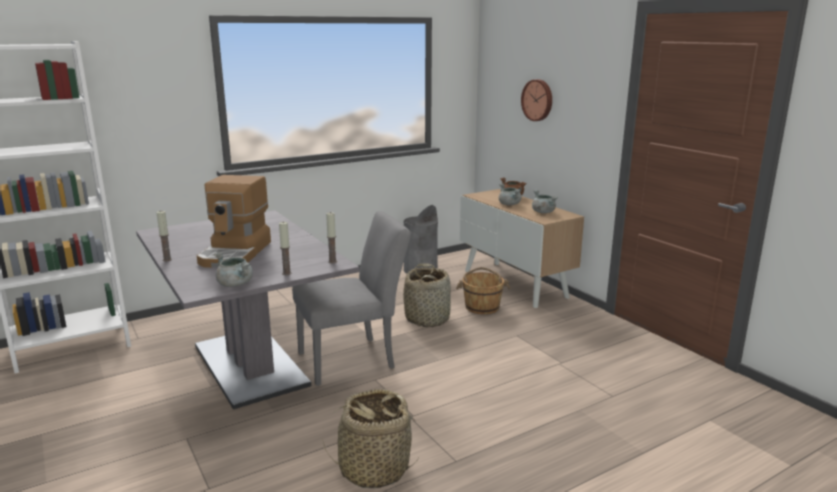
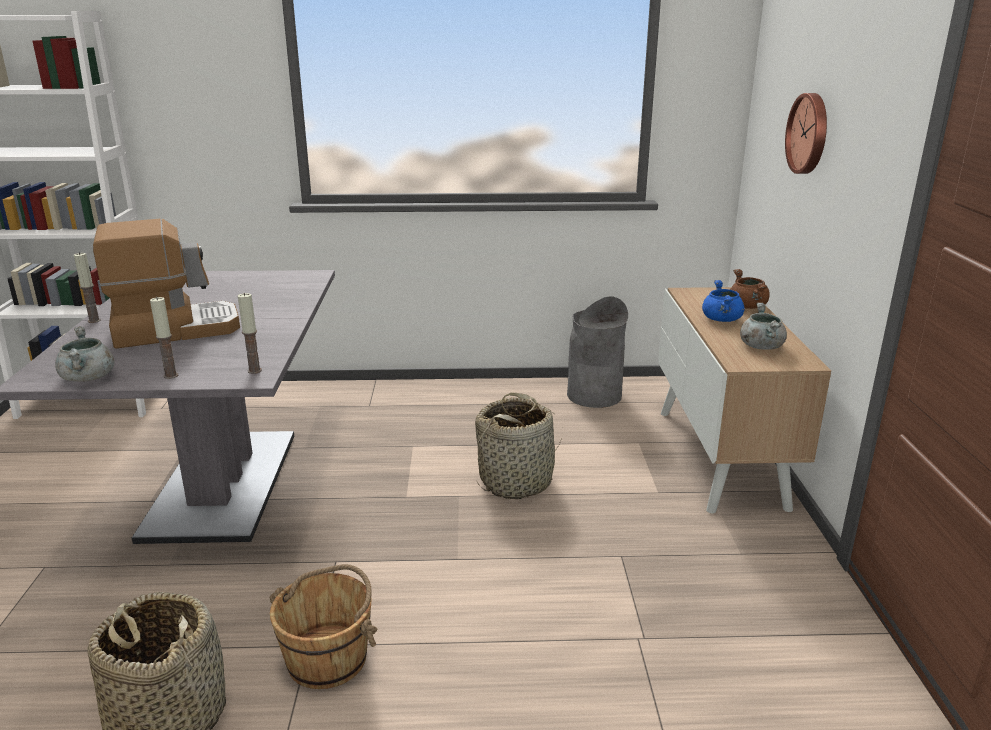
camera: 30 degrees right, 5 degrees up
coffee machine [197,175,271,268] -> coffee machine turned 150 degrees counterclockwise [93,219,240,349]
grey chair [292,211,411,386] -> none
brown bucket [456,267,510,314] -> brown bucket moved to [269,564,377,689]
grey cooking pot [499,183,521,205] -> blue cooking pot [702,280,745,322]

